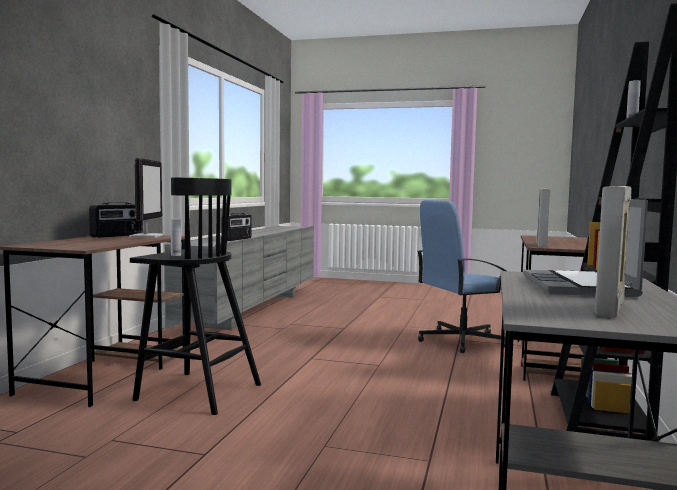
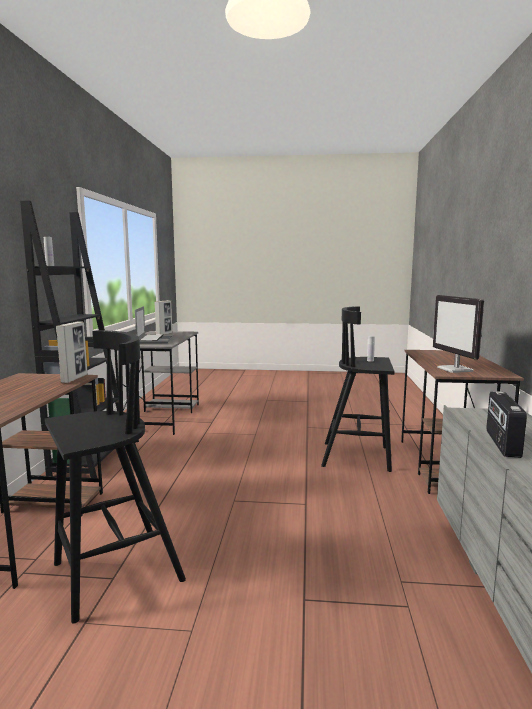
camera: 170 degrees right, 5 degrees up
radio [89,202,142,238] -> none
blue office chair [417,200,507,353] -> black stool [45,331,186,624]

